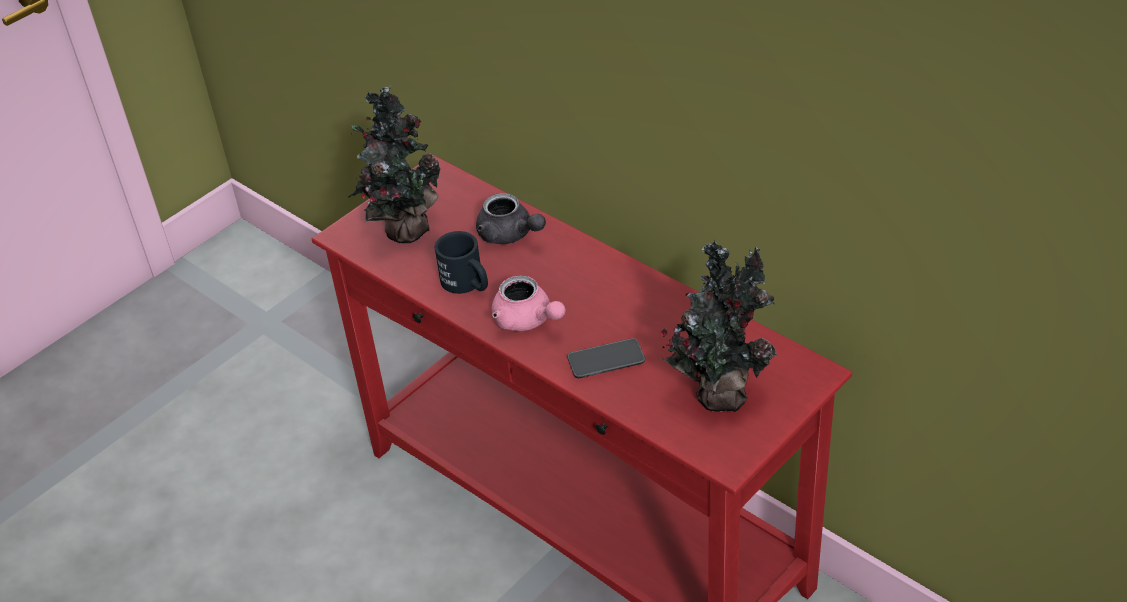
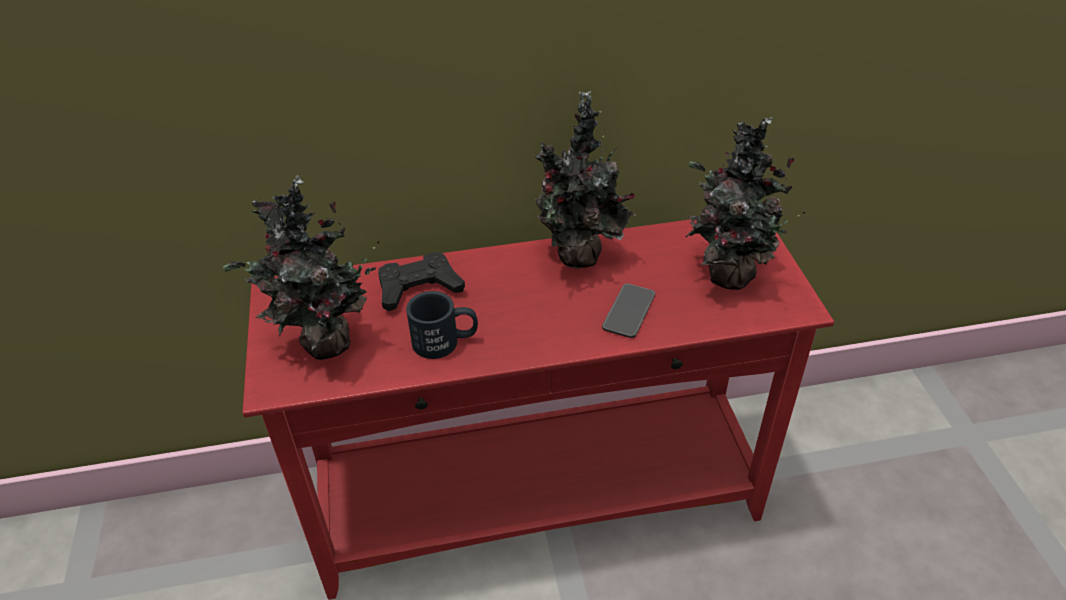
camera: 55 degrees left, 0 degrees up
grey teapot [476,193,546,244] -> black game controller [378,252,465,311]
pink teapot [492,275,566,331] -> none
none -> potted plant [535,91,635,269]

